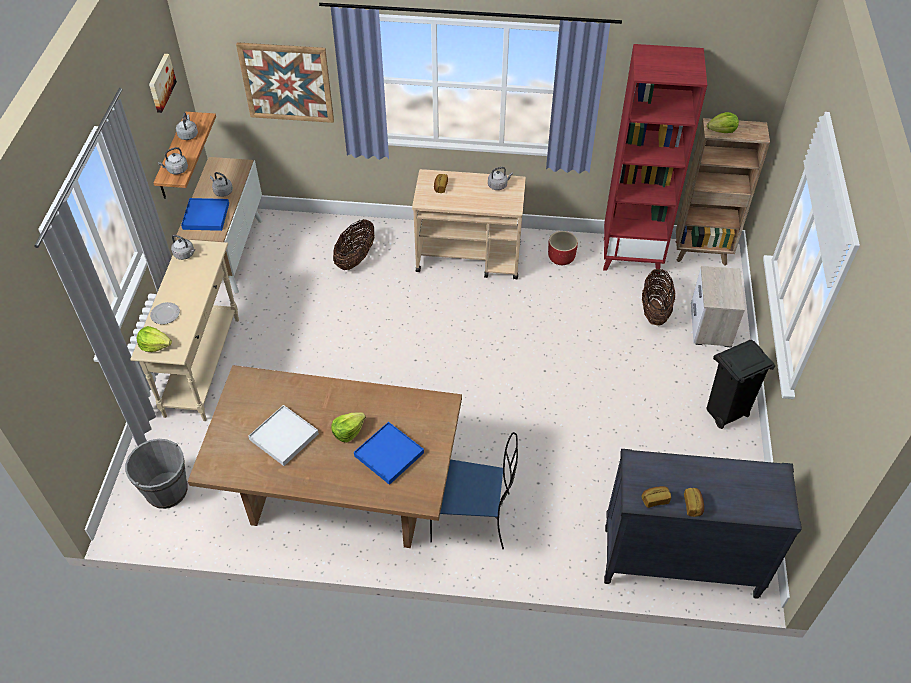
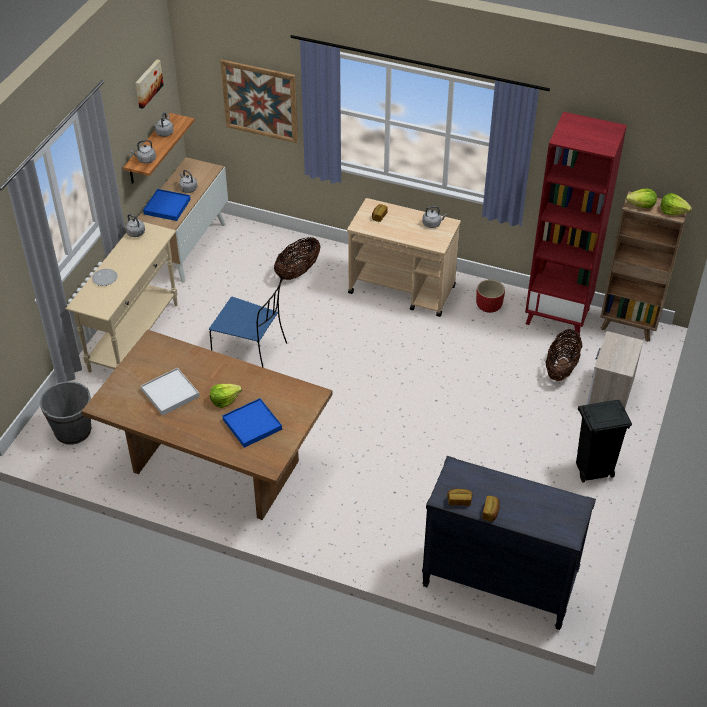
camera: 15 degrees right, 5 degrees down
lettuce [137,326,172,352] -> lettuce moved to [660,193,692,215]
blue chair [430,432,518,549] -> blue chair moved to [209,276,287,368]

